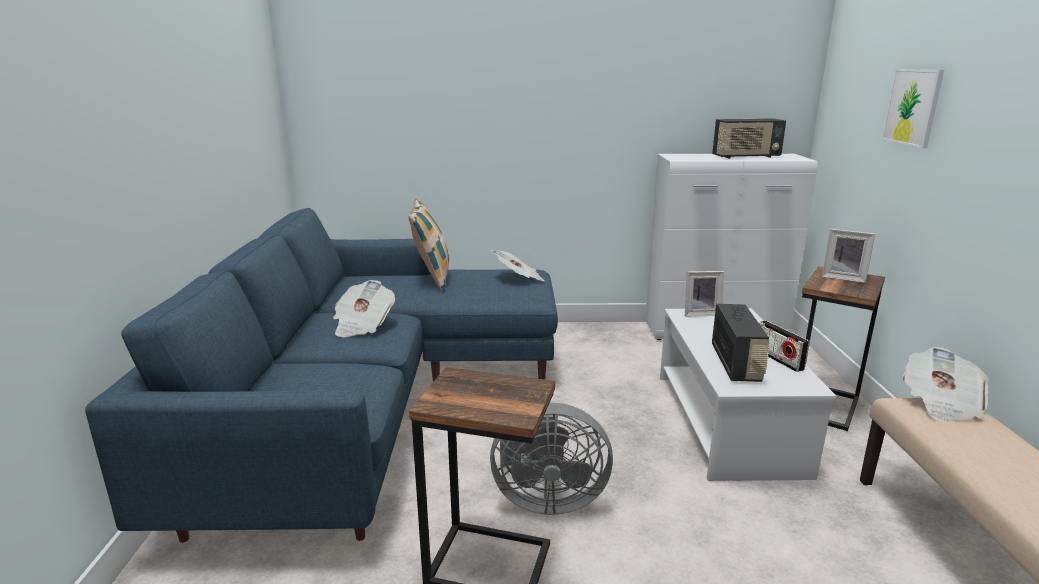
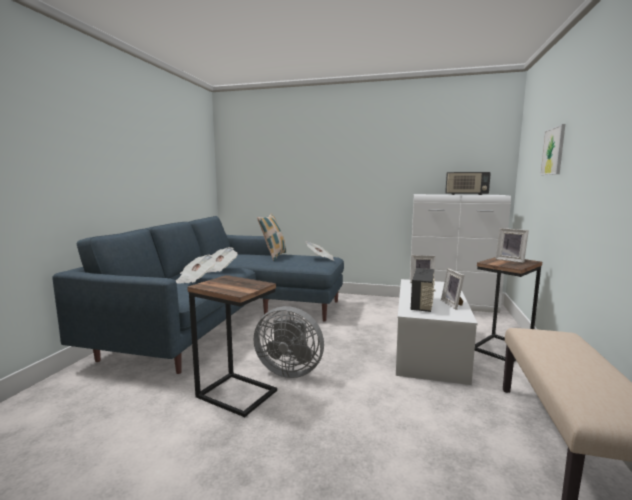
camera: 15 degrees right, 10 degrees down
radio [759,321,809,372] -> picture frame [441,269,465,310]
newspaper [903,347,988,422] -> newspaper moved to [176,255,216,284]

